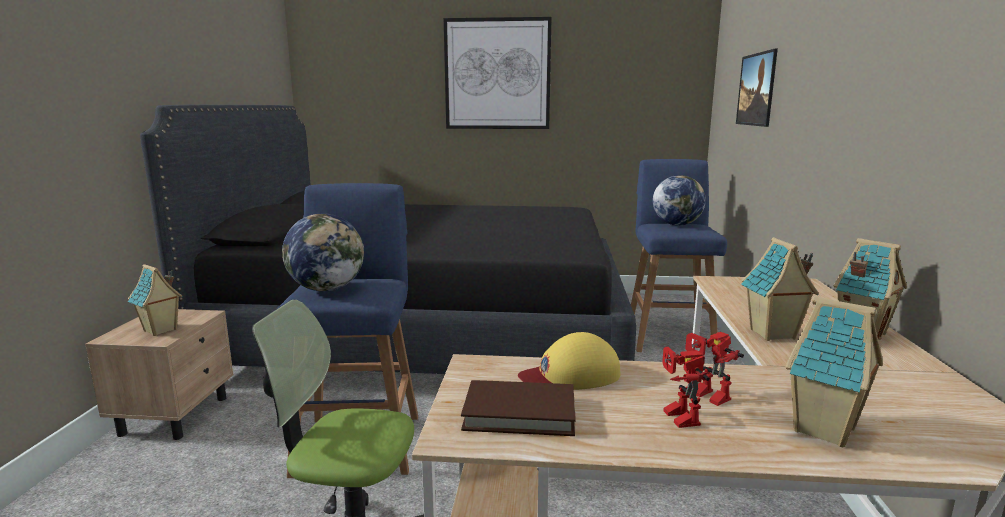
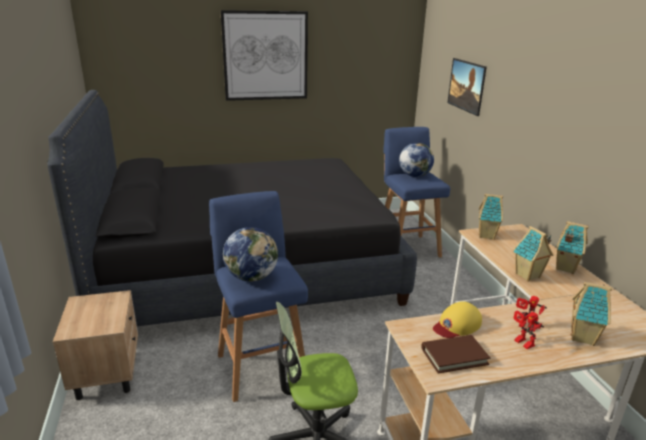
camera: 20 degrees left, 10 degrees up
toy house [128,264,183,336] -> toy house moved to [479,194,503,240]

